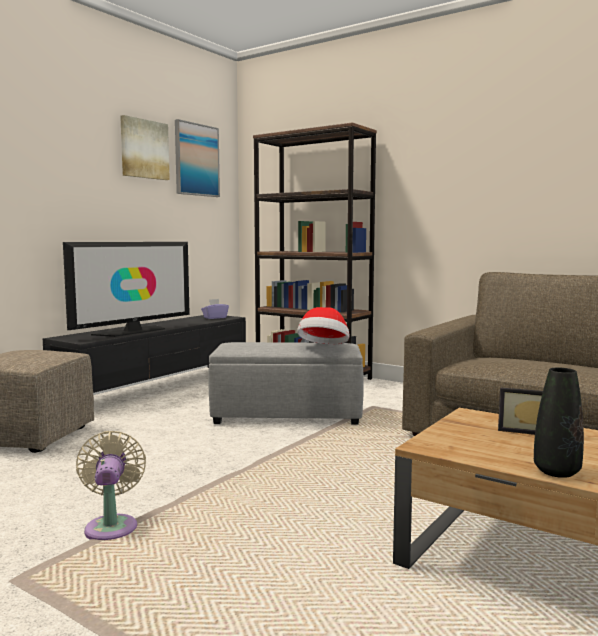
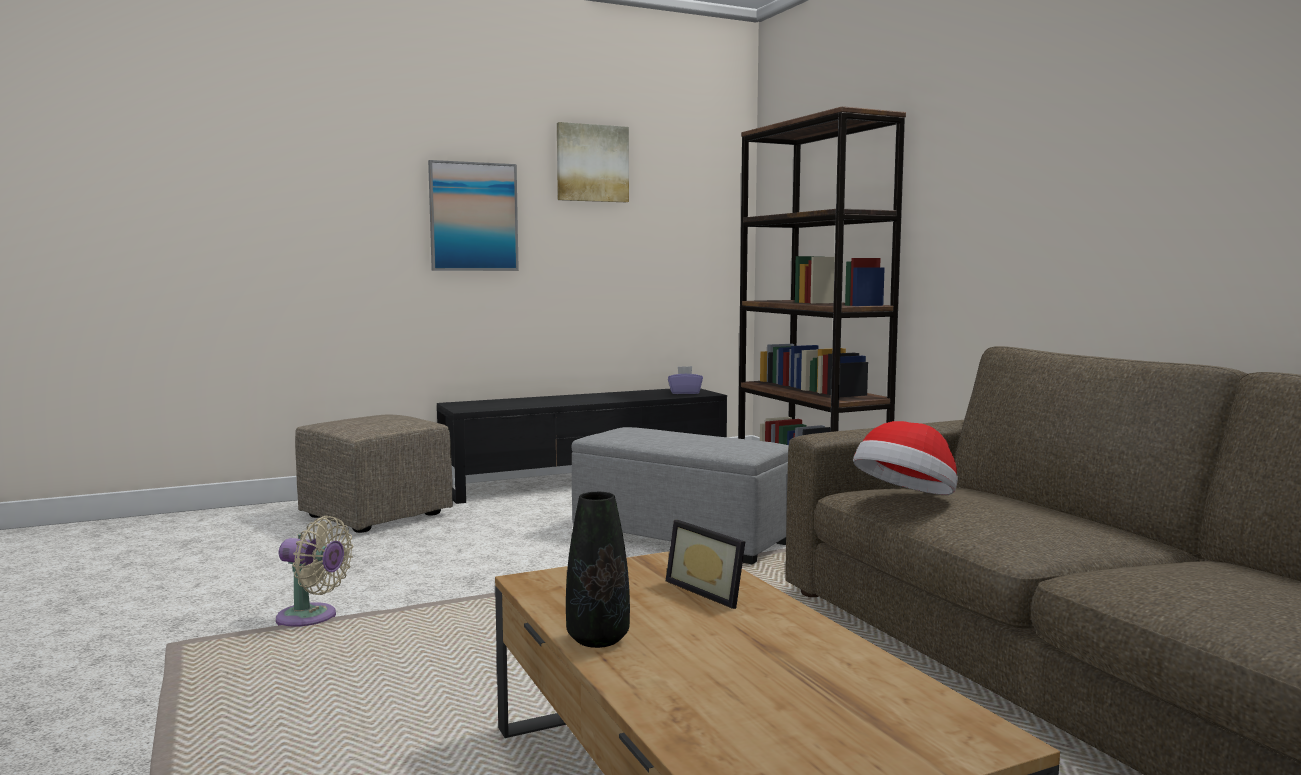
camera: 30 degrees right, 0 degrees up
television [63,242,190,337] -> none
beige fan [76,431,146,540] -> beige fan turned 90 degrees clockwise [276,516,353,627]
picture [175,119,220,197] -> picture moved to [428,160,519,271]
hat [297,307,349,345] -> hat moved to [853,421,958,495]

